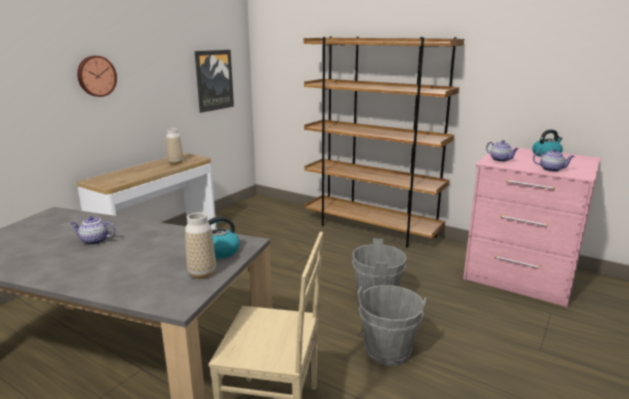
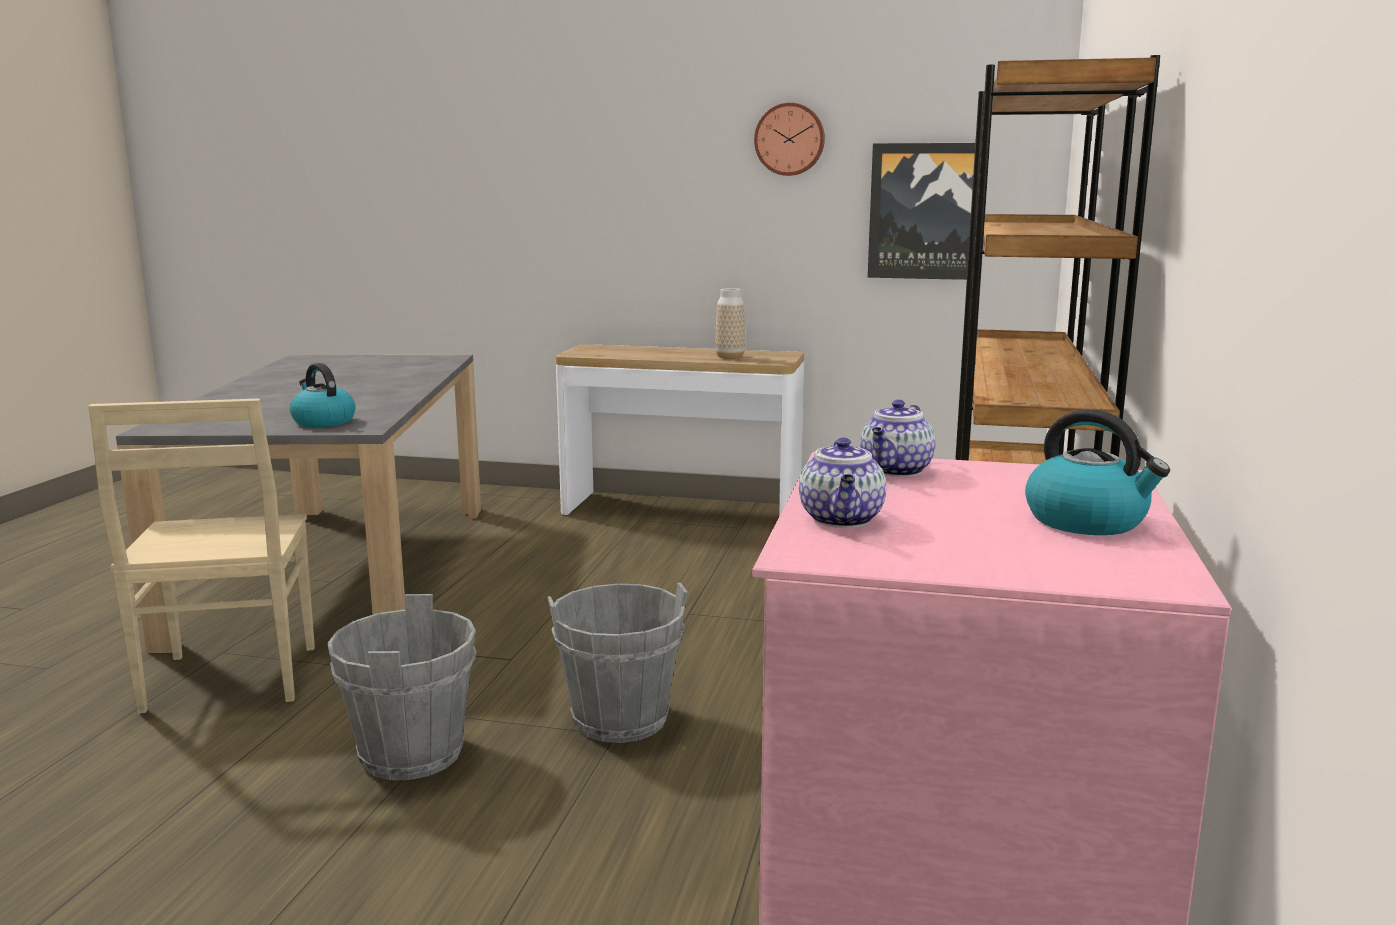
camera: 70 degrees right, 5 degrees down
teapot [70,216,115,245] -> none
wall clock [77,56,117,97] -> wall clock moved to [754,102,825,176]
vase [185,212,216,279] -> none

